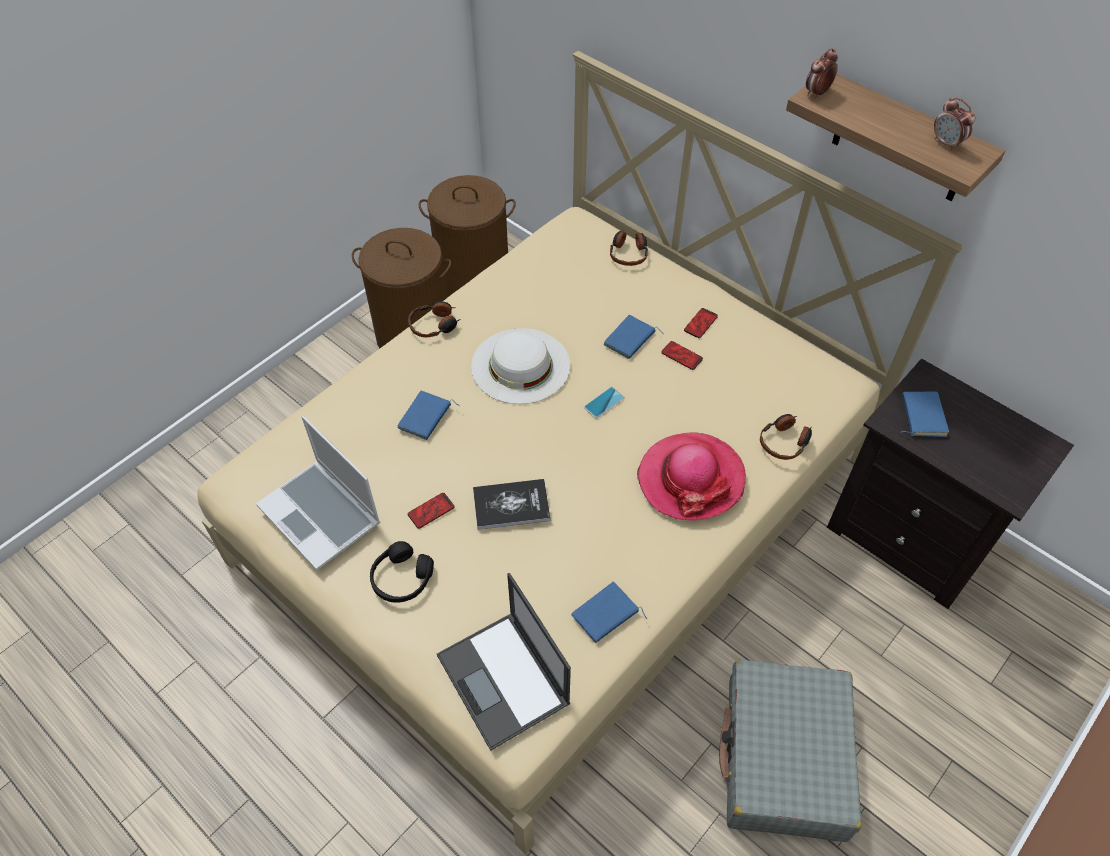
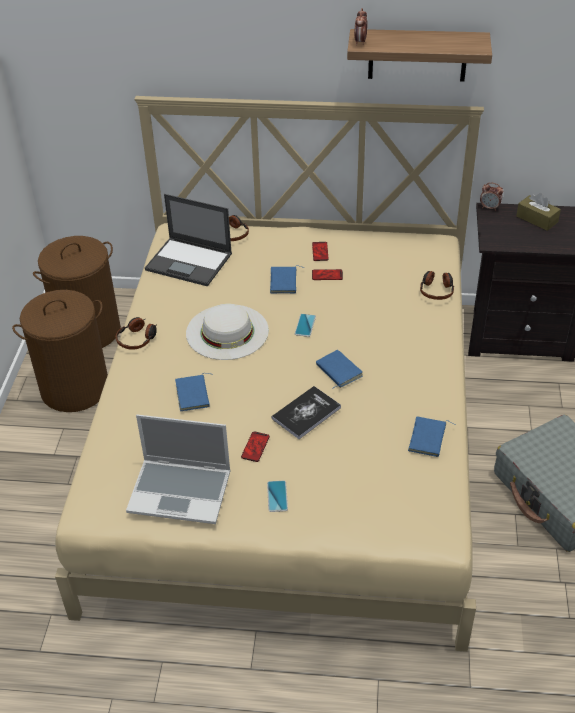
camera: 35 degrees left, 10 degrees down
black headphones [370,541,434,603] -> phone [267,480,288,512]
laptop [437,573,571,751] -> laptop moved to [145,194,232,286]
hat [637,432,746,521] -> none
blue book [901,392,949,437] -> blue book moved to [316,350,363,389]
alarm clock [934,97,975,151] -> alarm clock moved to [480,183,503,211]
none -> brown tissue box [516,193,561,231]

